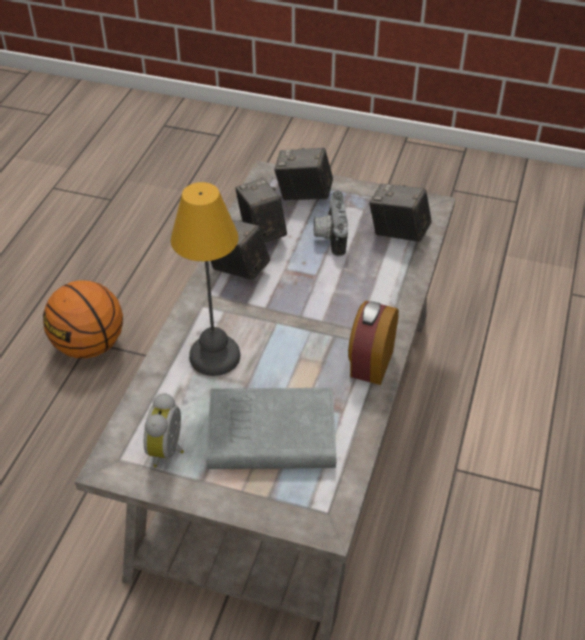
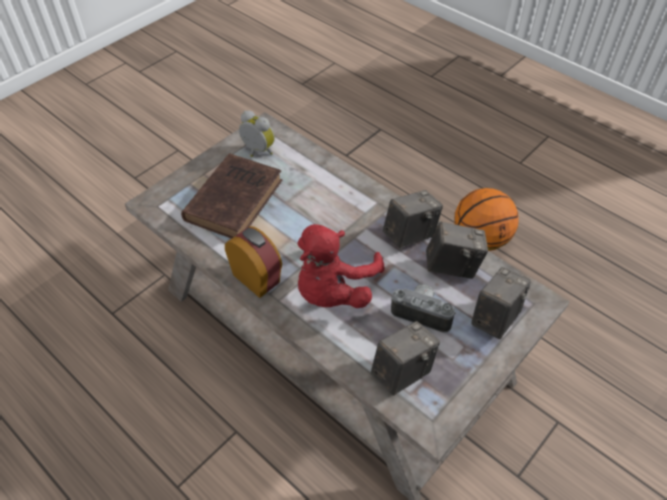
camera: 115 degrees right, 5 degrees up
table lamp [171,182,240,376] -> none
grey book [206,388,337,469] -> brown book [181,153,282,239]
none -> red plush toy [297,224,385,308]

